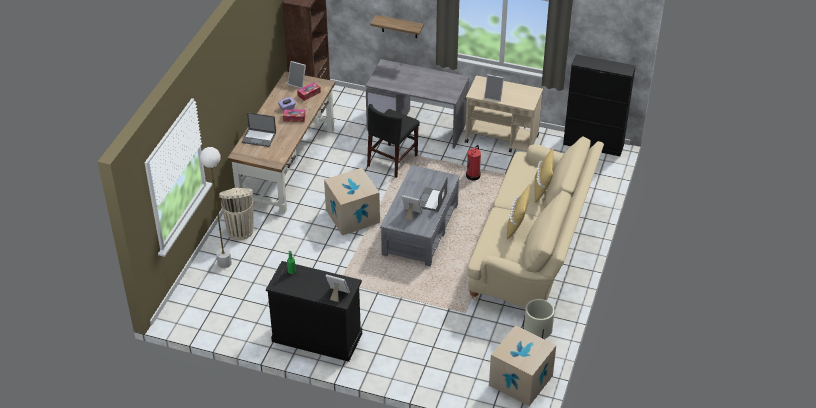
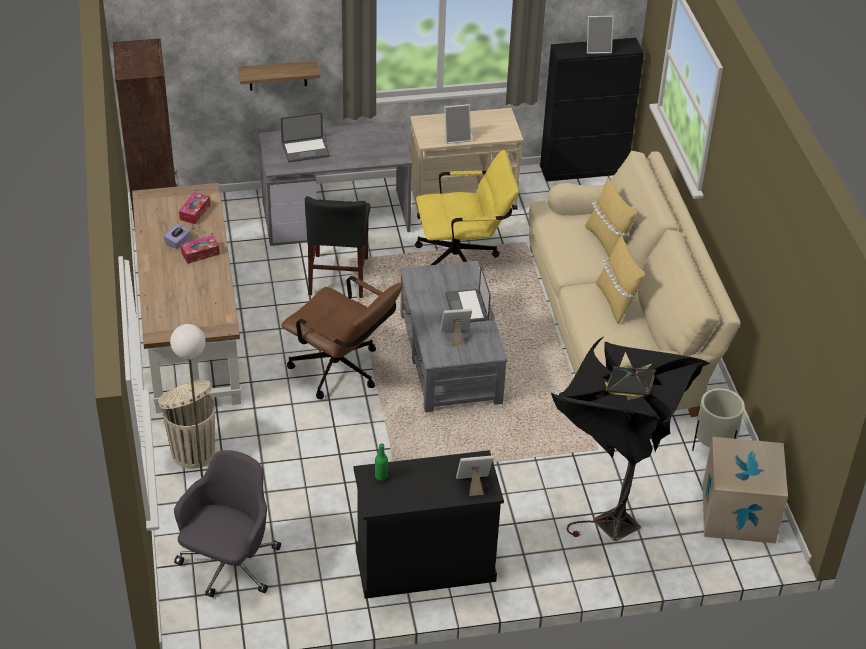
camera: 30 degrees left, 0 degrees up
laptop [242,112,276,147] -> laptop moved to [281,112,330,163]
picture frame [288,61,306,88] -> picture frame moved to [587,15,613,54]
cardboard box [324,168,380,235] -> brown office chair [281,276,402,399]
fire extinguisher [466,145,481,181] -> yellow office chair [415,149,519,265]
none -> grey office chair [174,450,281,597]
none -> black floor lamp [551,337,711,541]

